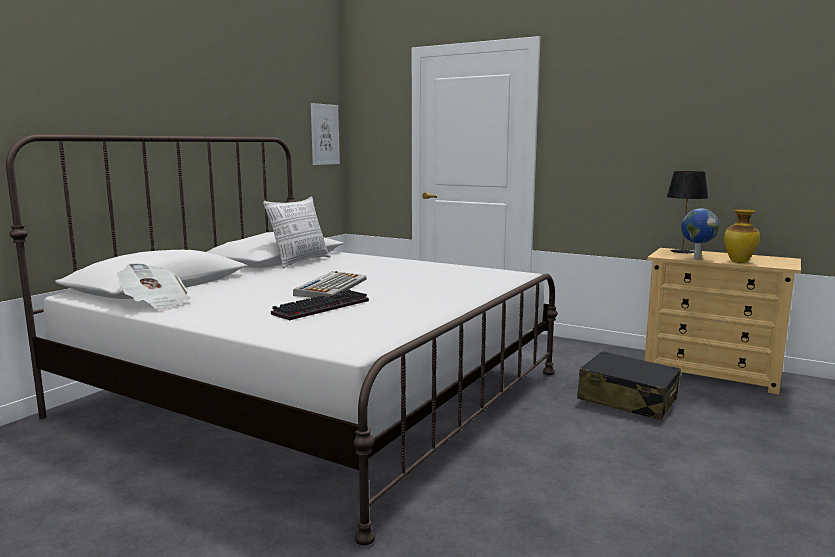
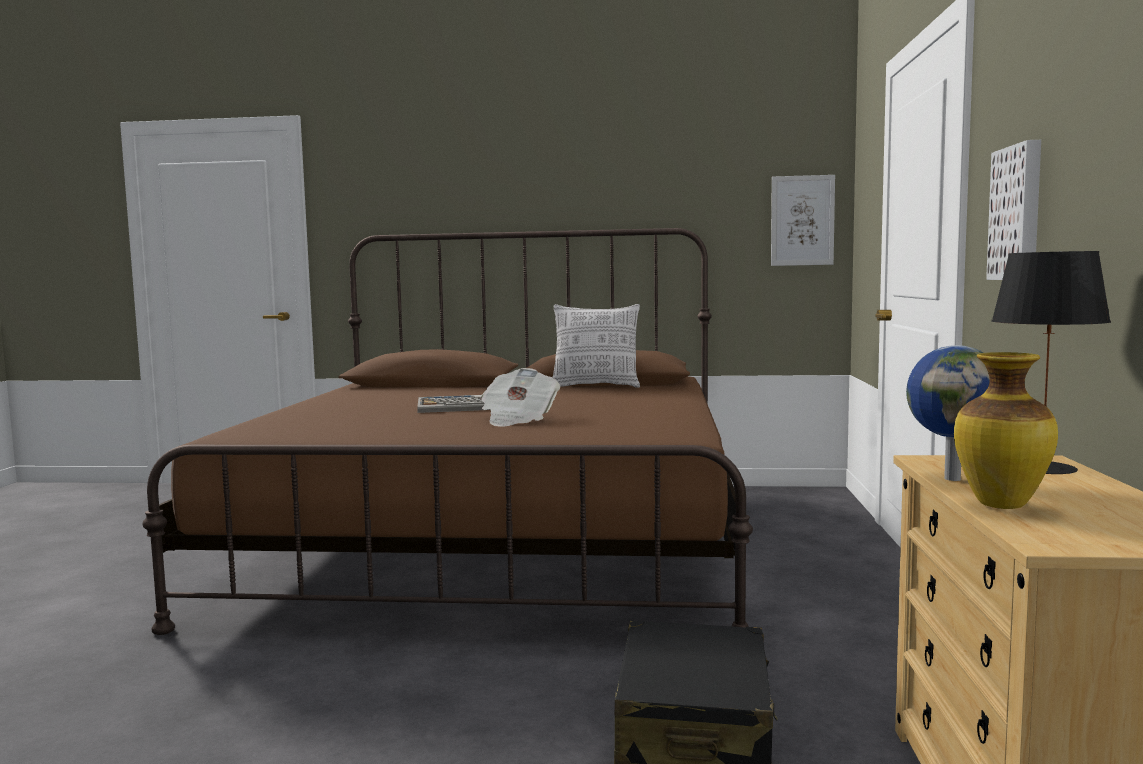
camera: 65 degrees right, 5 degrees down
white bed [6,134,558,545] -> brown bed [142,228,753,635]
newspaper [117,263,190,311] -> newspaper moved to [481,368,560,427]
keyboard [271,290,369,320] -> none
none -> picture [986,140,1041,280]

